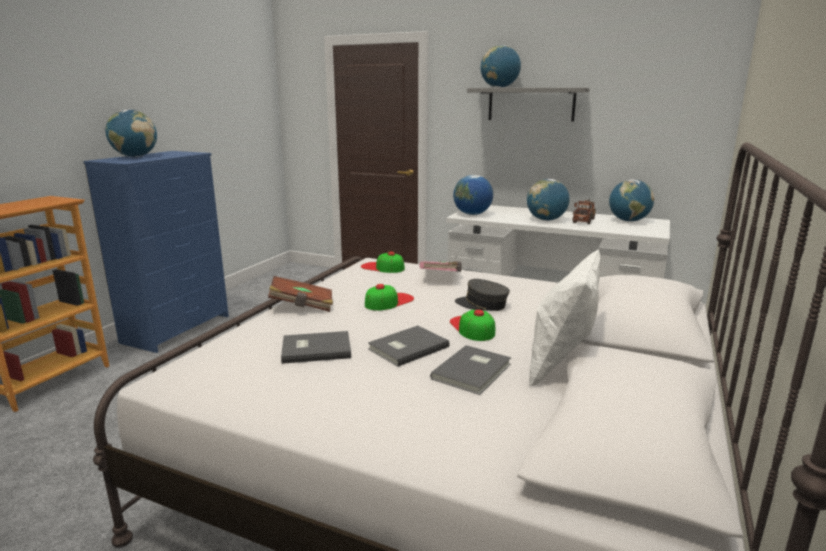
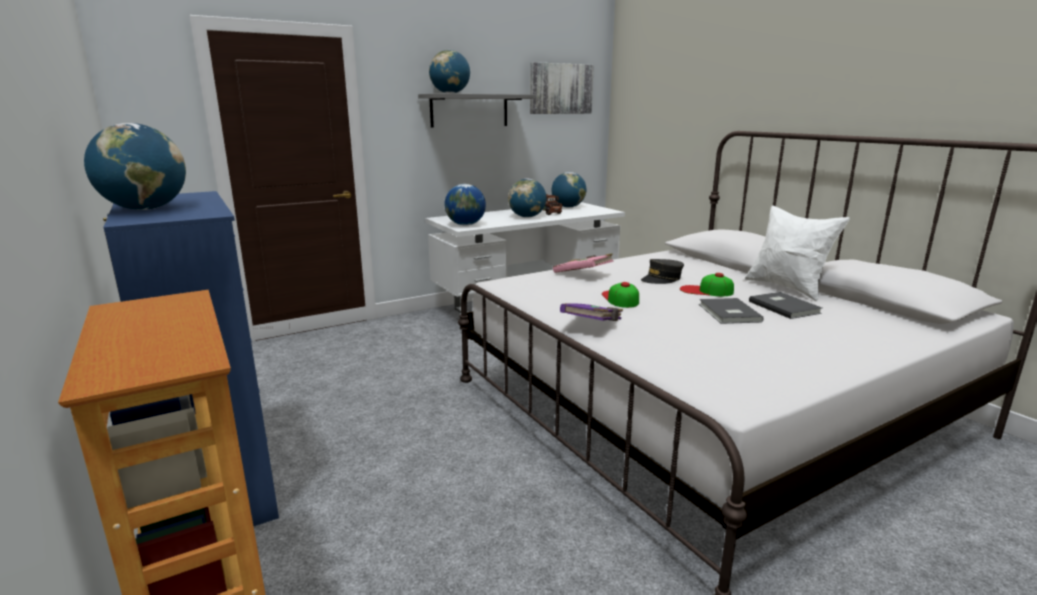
camera: 55 degrees left, 0 degrees up
brown book [268,276,333,312] -> purple book [560,303,623,321]
grey book [281,331,351,364] -> none
cap [361,251,405,273] -> none
none -> picture [530,62,594,114]

